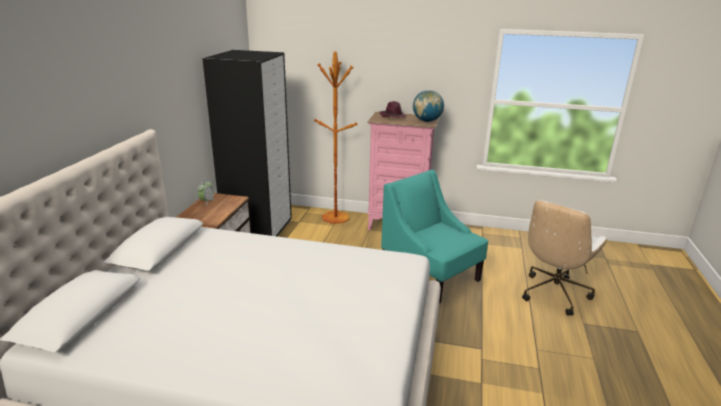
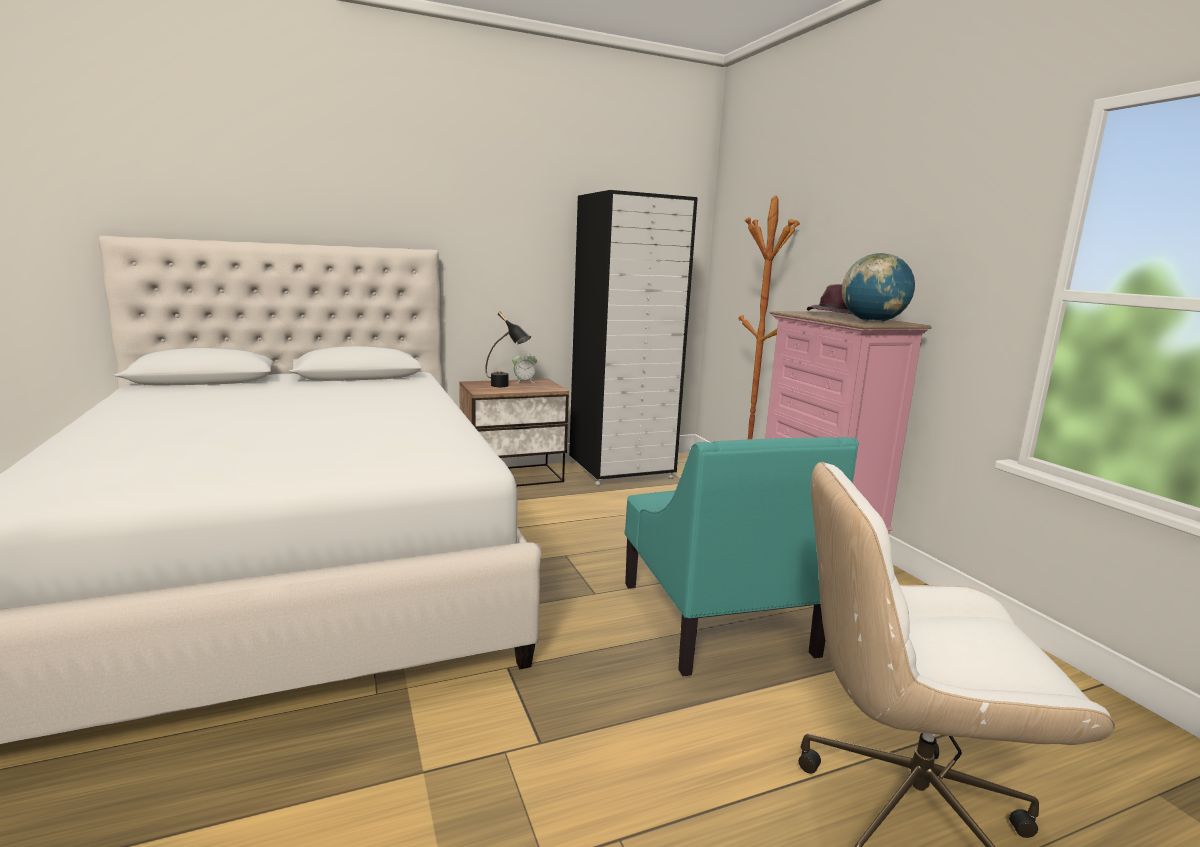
camera: 55 degrees right, 10 degrees down
turquoise armchair [381,170,488,304] -> turquoise armchair turned 150 degrees clockwise [624,437,859,677]
none -> black table lamp [485,311,531,387]

